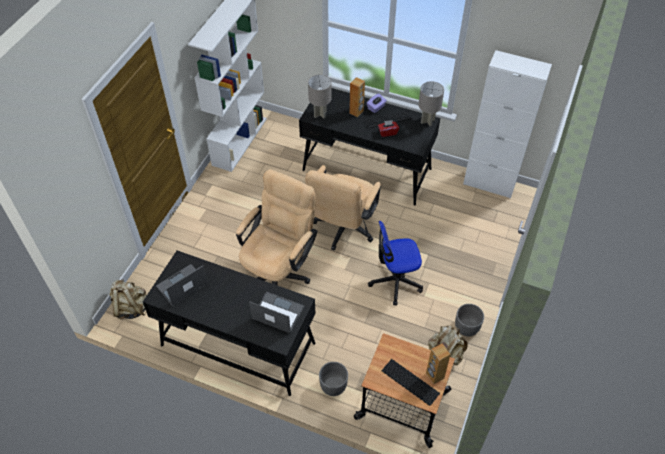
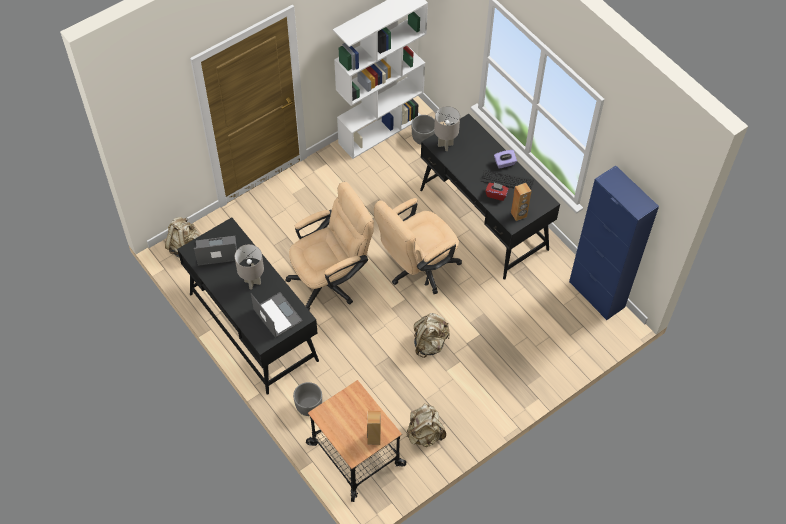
camera: 30 degrees right, 5 degrees up
brown speaker [349,77,365,117] -> brown speaker moved to [511,183,532,221]
office chair [368,221,423,306] -> beige backpack [414,313,450,358]
keyboard [382,359,440,406] -> none
grey table lamp [418,81,444,126] -> grey table lamp moved to [235,244,264,290]
grey planter [455,304,484,336] -> grey planter moved to [412,115,435,145]
white cabinet [463,50,552,199] -> blue cabinet [569,166,659,321]

